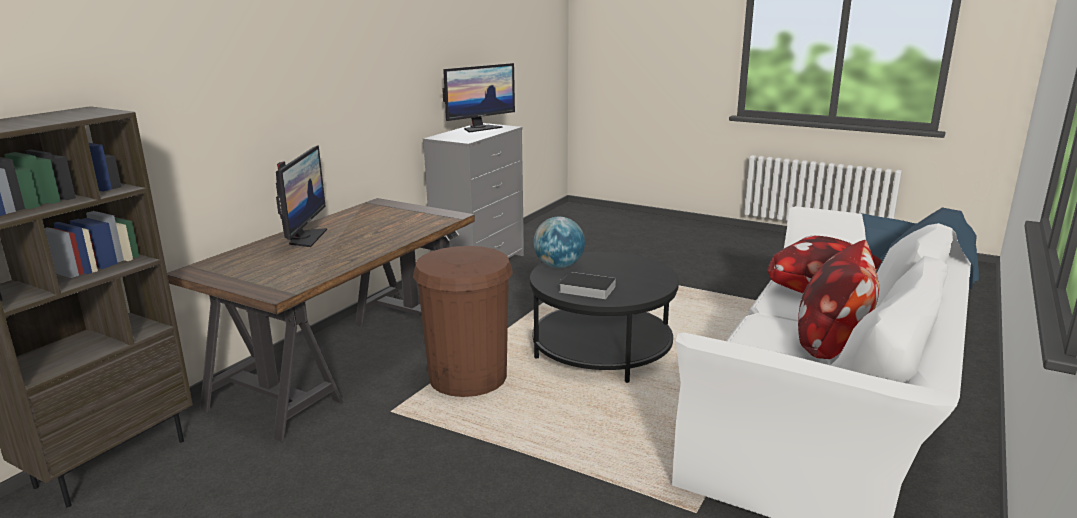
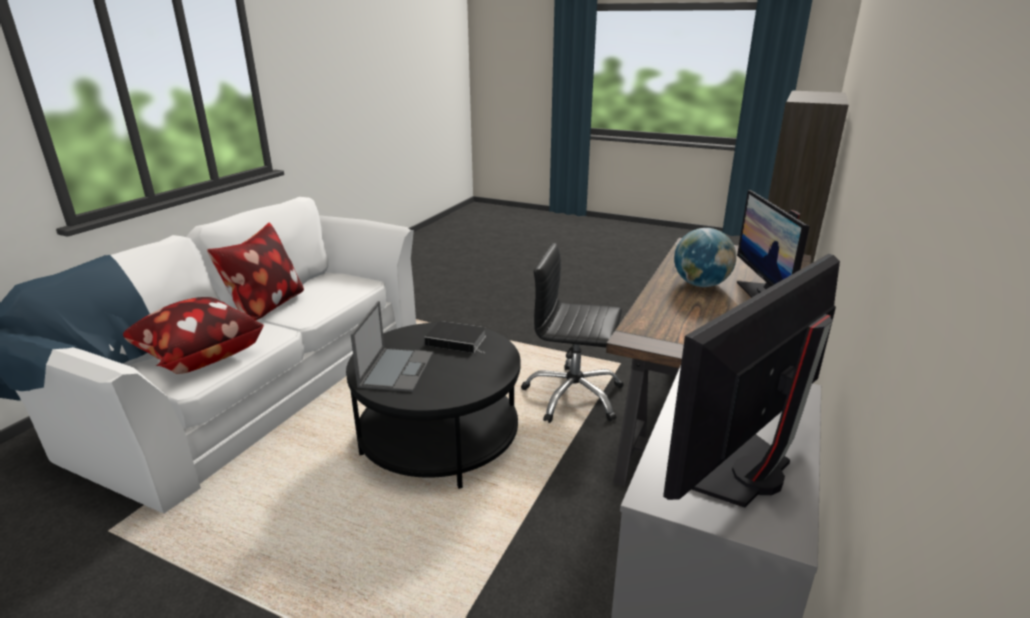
camera: 175 degrees right, 5 degrees up
brown trash can [413,246,513,397] -> black office chair [521,243,624,423]
globe [533,217,585,268] -> globe moved to [674,228,736,287]
none -> laptop [350,301,433,392]

